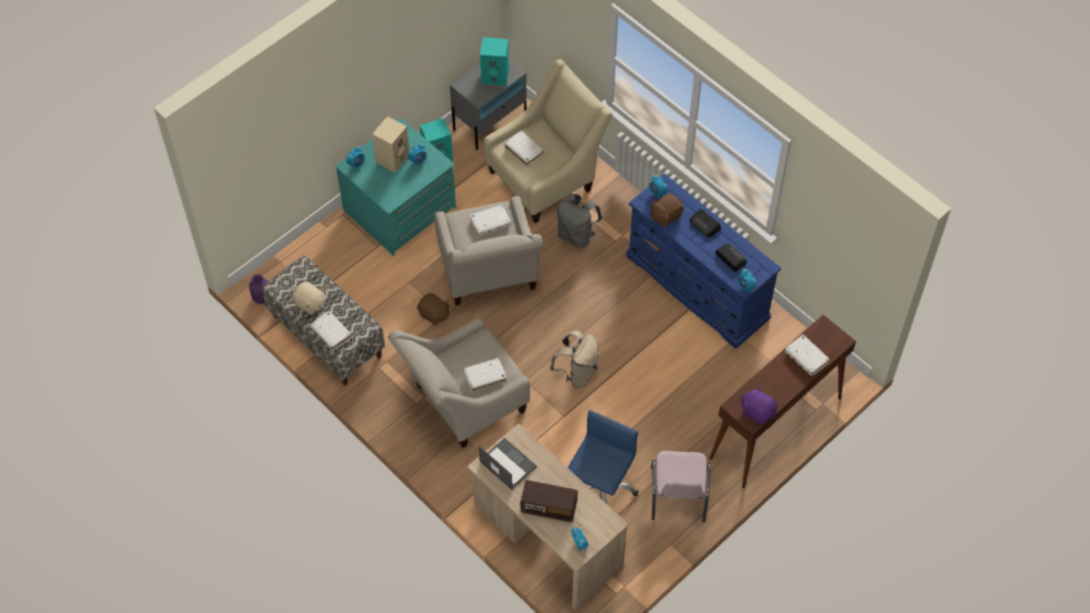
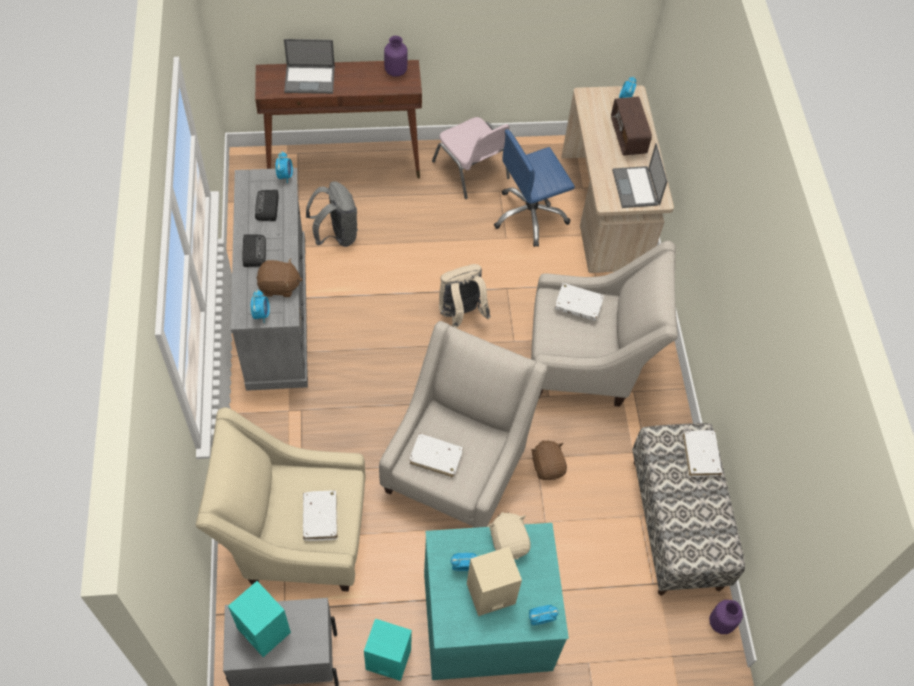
camera: 145 degrees left, 0 degrees up
beige plush toy [292,281,325,315] -> beige plush toy moved to [489,512,531,560]
radio [520,480,578,522] -> radio turned 150 degrees counterclockwise [611,96,652,156]
grey backpack [557,194,602,248] -> grey backpack moved to [306,181,358,247]
blue dresser [626,174,781,349] -> grey dresser [231,168,308,391]
pink chair [651,451,711,523] -> pink chair turned 105 degrees clockwise [432,117,510,199]
purple plush toy [741,386,778,424] -> purple vase [384,36,408,77]
white book [785,335,829,376] -> laptop [284,39,335,94]

